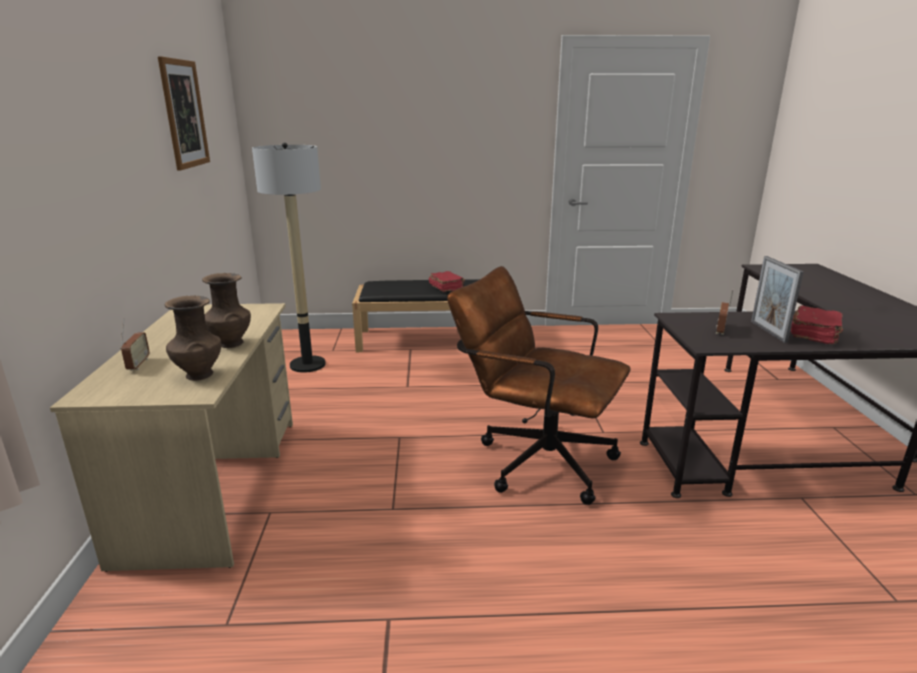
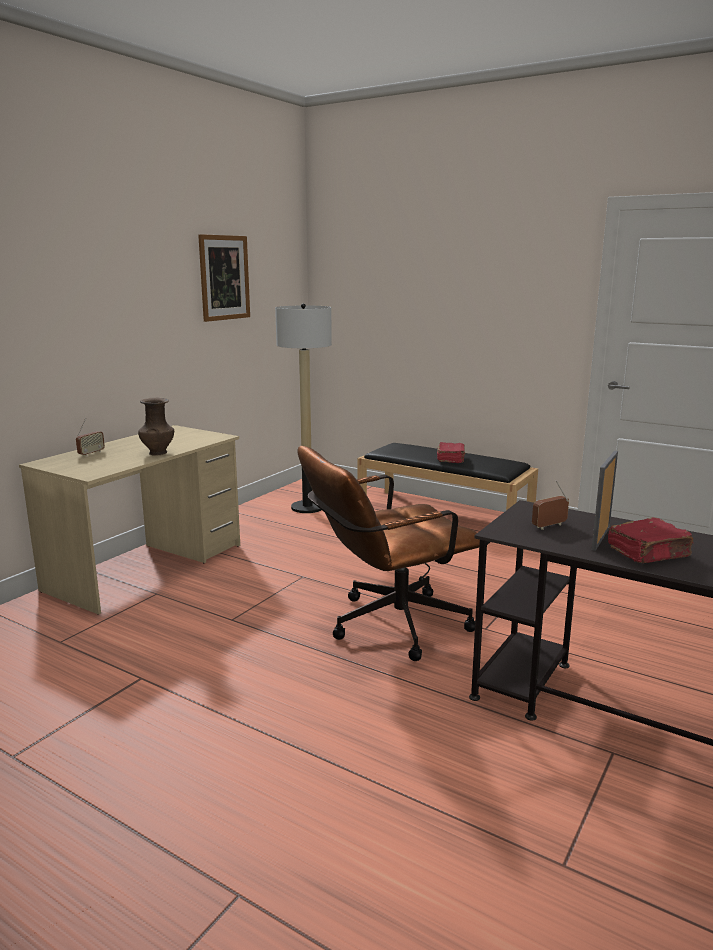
camera: 35 degrees right, 5 degrees down
brown vase [165,295,221,381] -> none
brown office chair [447,266,631,505] -> brown office chair turned 90 degrees counterclockwise [298,446,480,661]

